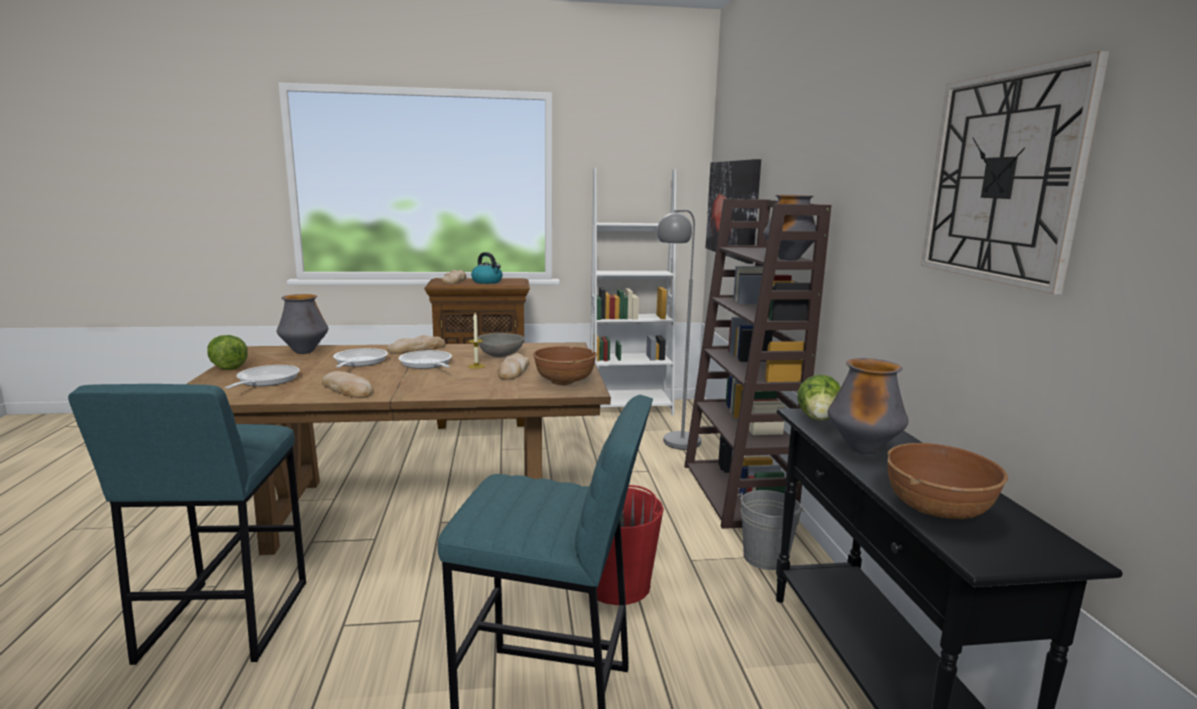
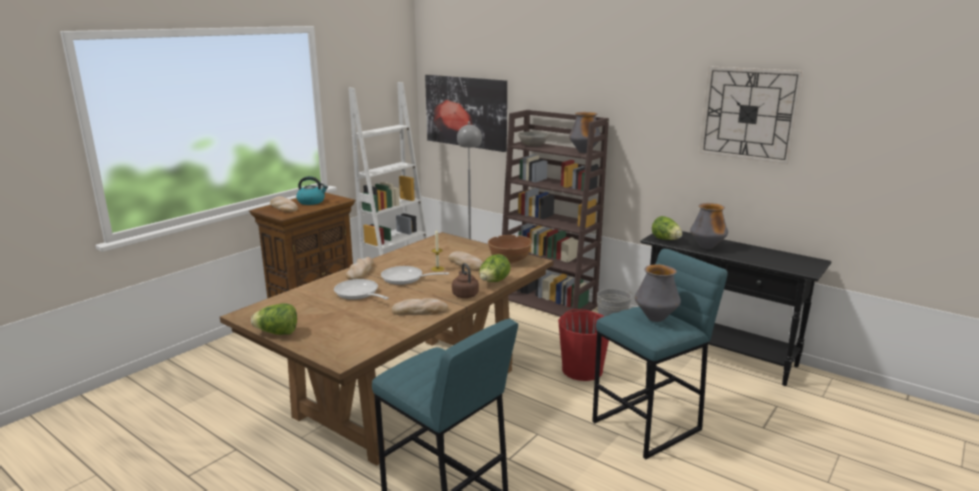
camera: 45 degrees left, 5 degrees up
frying pan [225,365,300,389] -> none
vase [277,294,328,354] -> vase moved to [635,264,681,322]
grey bowl [478,333,524,357] -> grey bowl moved to [518,131,549,146]
brown bowl [887,443,1008,519] -> none
none -> brown kettle [452,263,479,298]
none -> lettuce [479,254,511,282]

